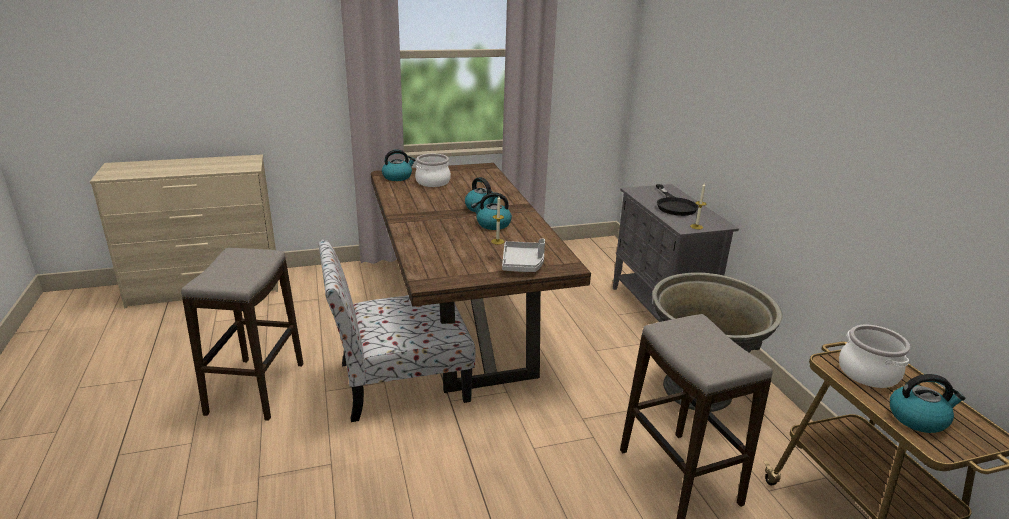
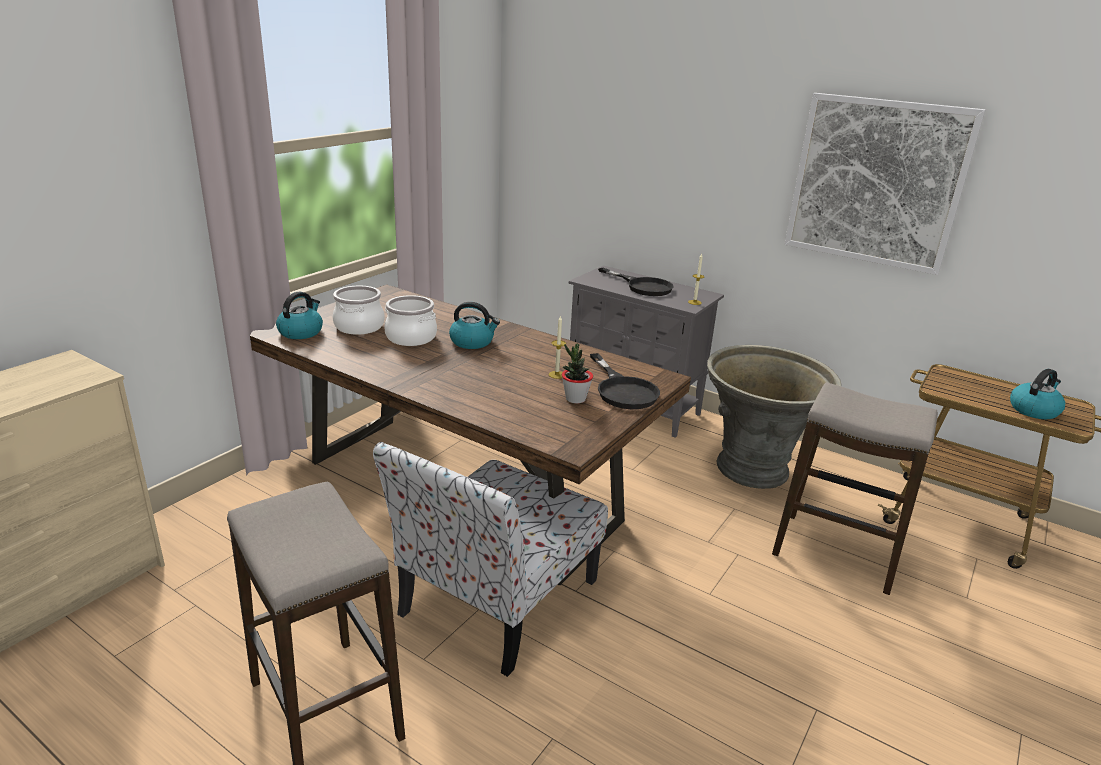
camera: 40 degrees left, 0 degrees up
kettle [471,193,512,230] -> none
grey tray [502,239,545,272] -> black frying pan [590,353,660,409]
cooking pot [839,324,910,388] -> cooking pot moved to [384,295,437,346]
none -> potted plant [562,343,593,404]
none -> picture [784,93,986,275]

